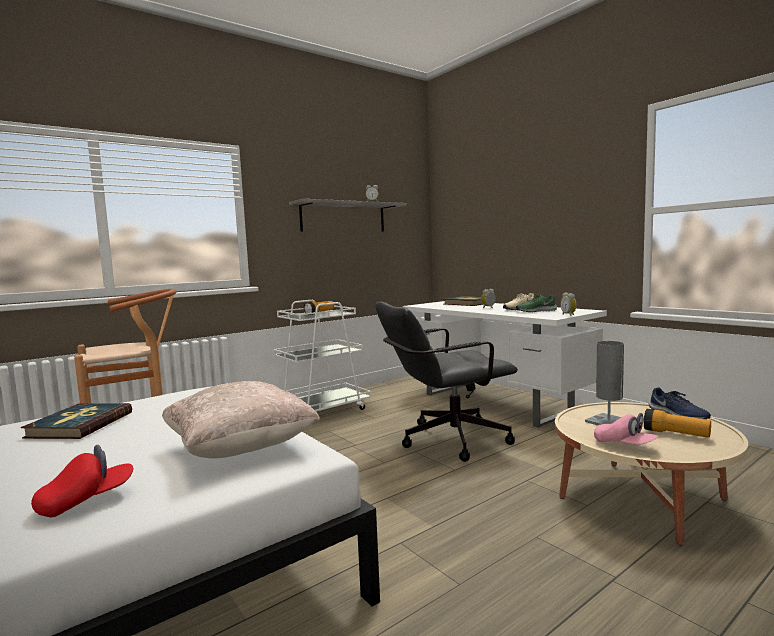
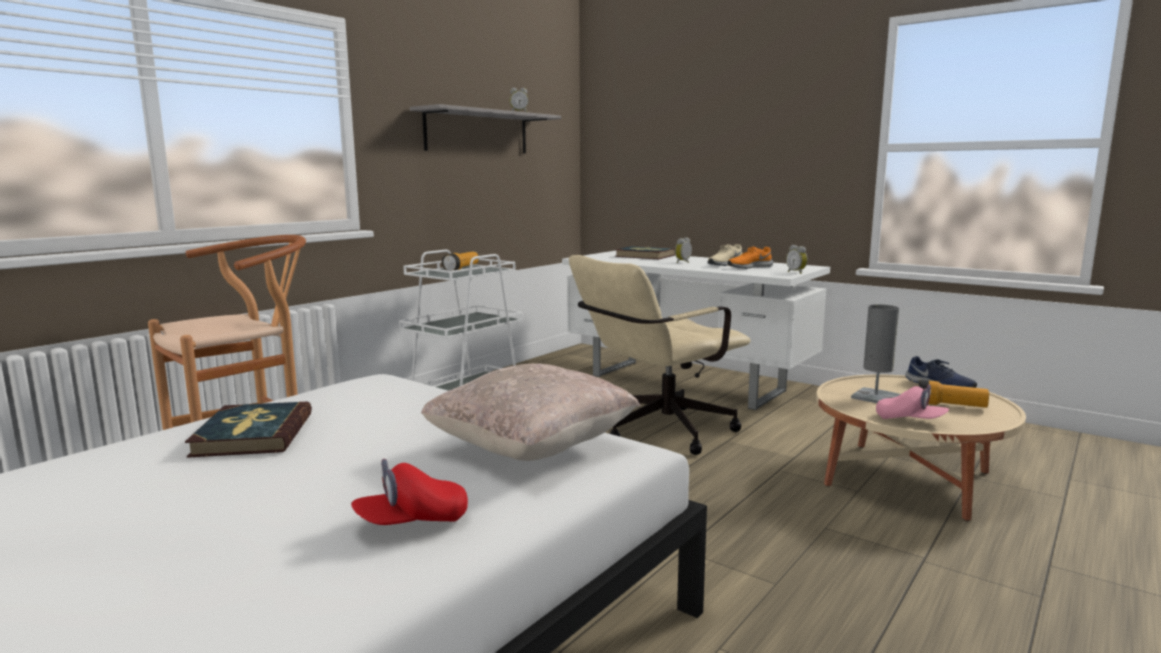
camera: 15 degrees left, 5 degrees up
red cap [31,445,133,517] -> red cap turned 150 degrees counterclockwise [351,459,468,525]
black office chair [375,302,518,462] -> beige office chair [569,255,750,455]
green shoe [516,295,557,312] -> orange shoe [727,247,773,269]

